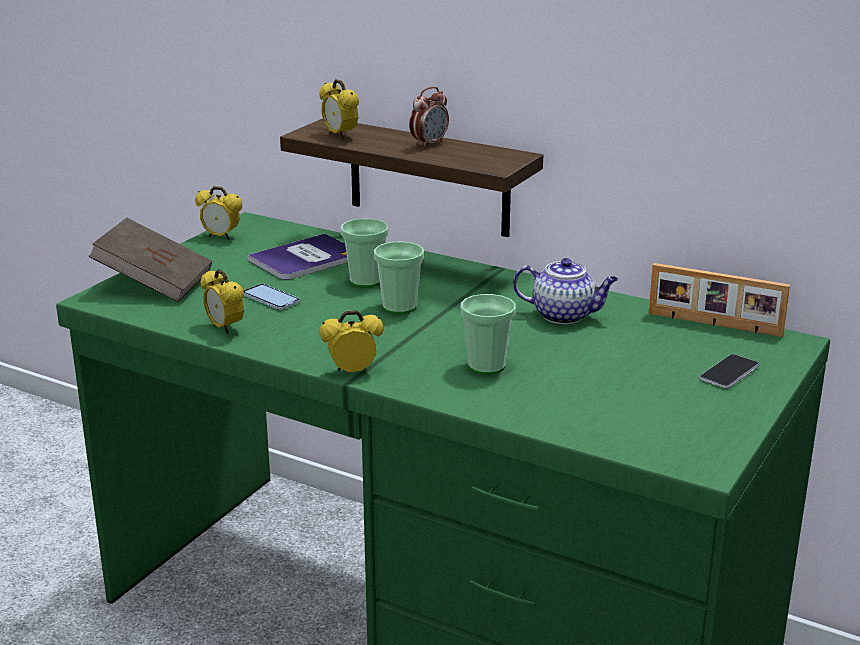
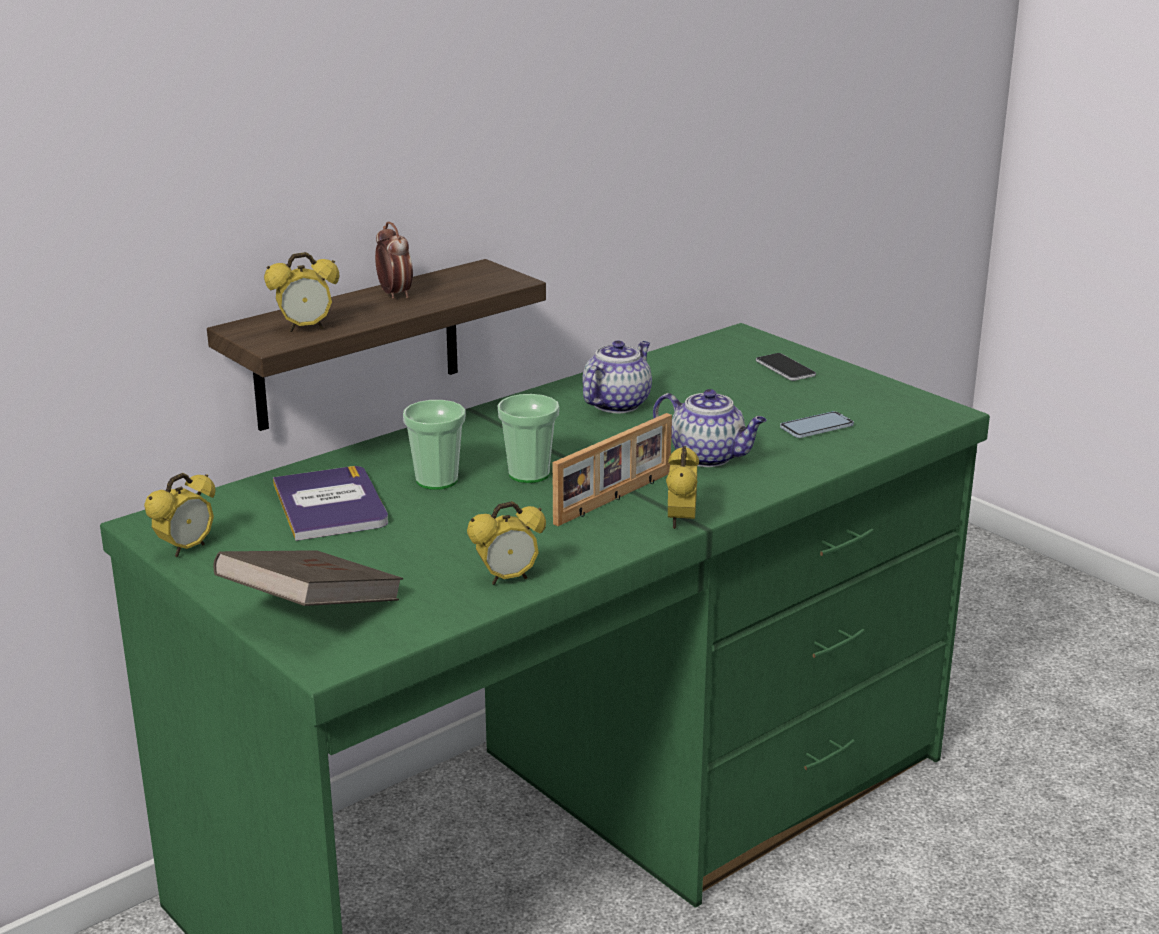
camera: 70 degrees left, 0 degrees up
phone [243,284,300,310] -> phone moved to [780,411,854,438]
cup [461,294,516,375] -> teapot [653,389,767,467]
picture frame [649,263,790,337] -> picture frame moved to [552,413,672,526]

